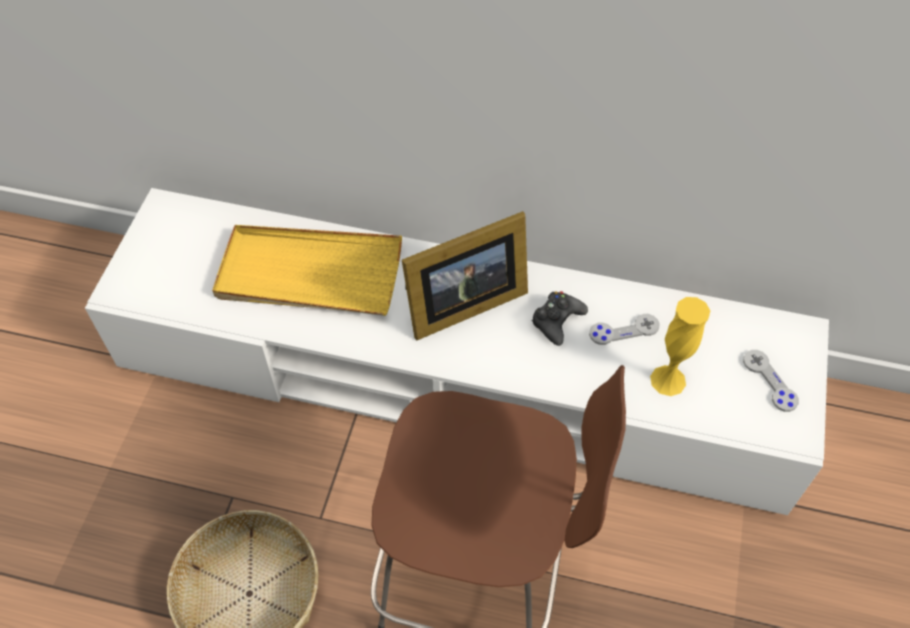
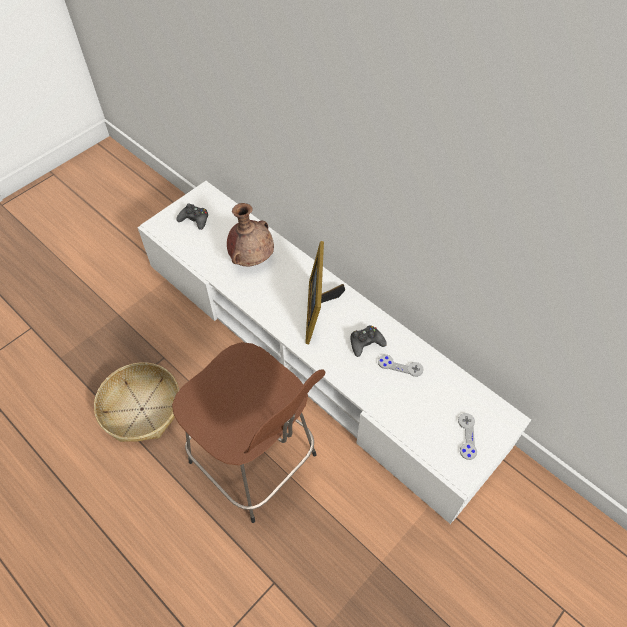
camera: 30 degrees right, 0 degrees up
yellow tray [212,225,402,316] -> brown vase [227,203,274,266]
picture frame [402,211,528,340] -> picture frame turned 90 degrees clockwise [305,241,345,344]
yellow vase [650,297,710,396] -> none
none -> black game controller [176,203,208,230]

